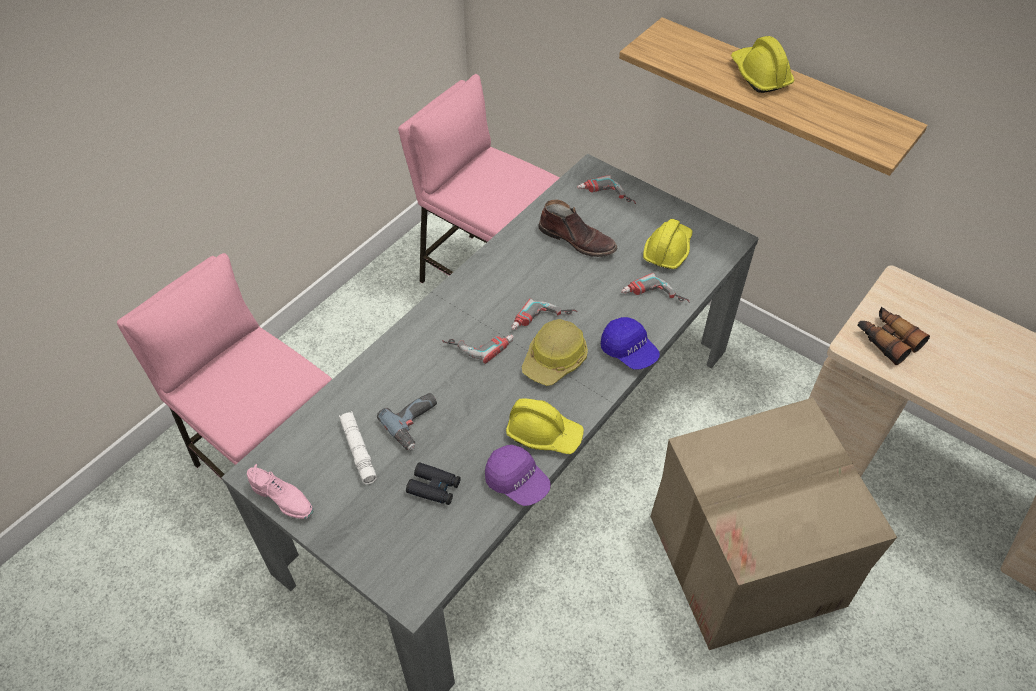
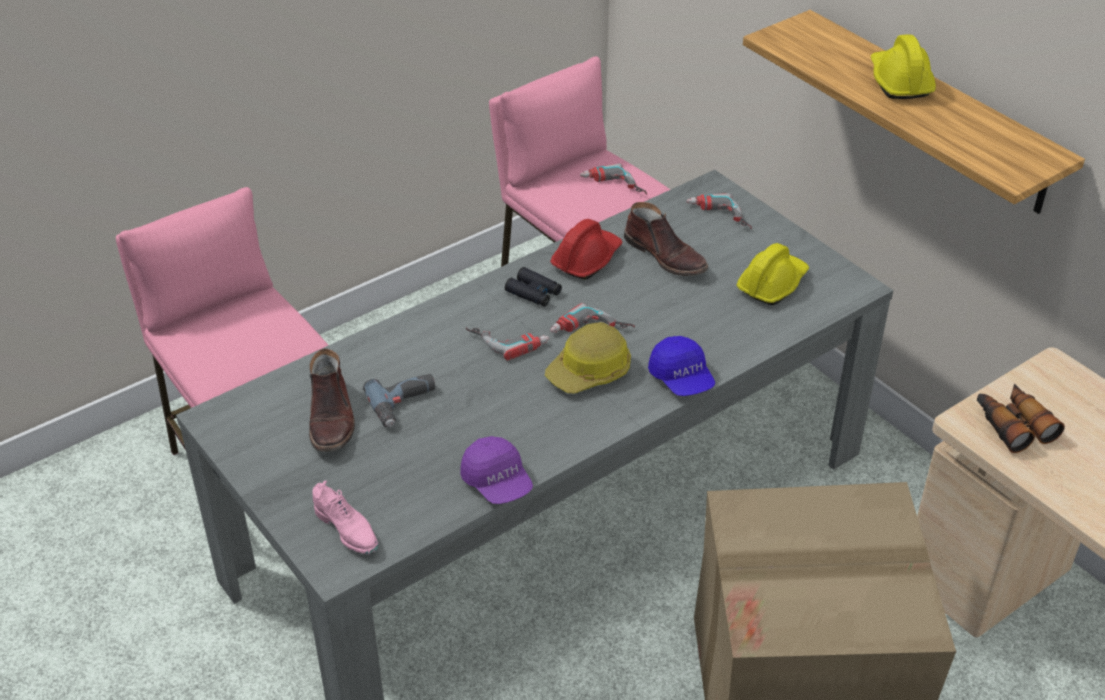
camera: 15 degrees right, 10 degrees down
pink shoe [247,464,313,519] -> pink shoe moved to [312,480,378,555]
white flashlight [339,411,377,484] -> brown boot [309,348,355,452]
black binoculars [406,462,461,505] -> black binoculars moved to [505,267,562,307]
yellow hard hat [506,398,584,454] -> none
power drill [621,273,690,303] -> power drill moved to [580,163,647,195]
none -> red hard hat [551,219,623,280]

